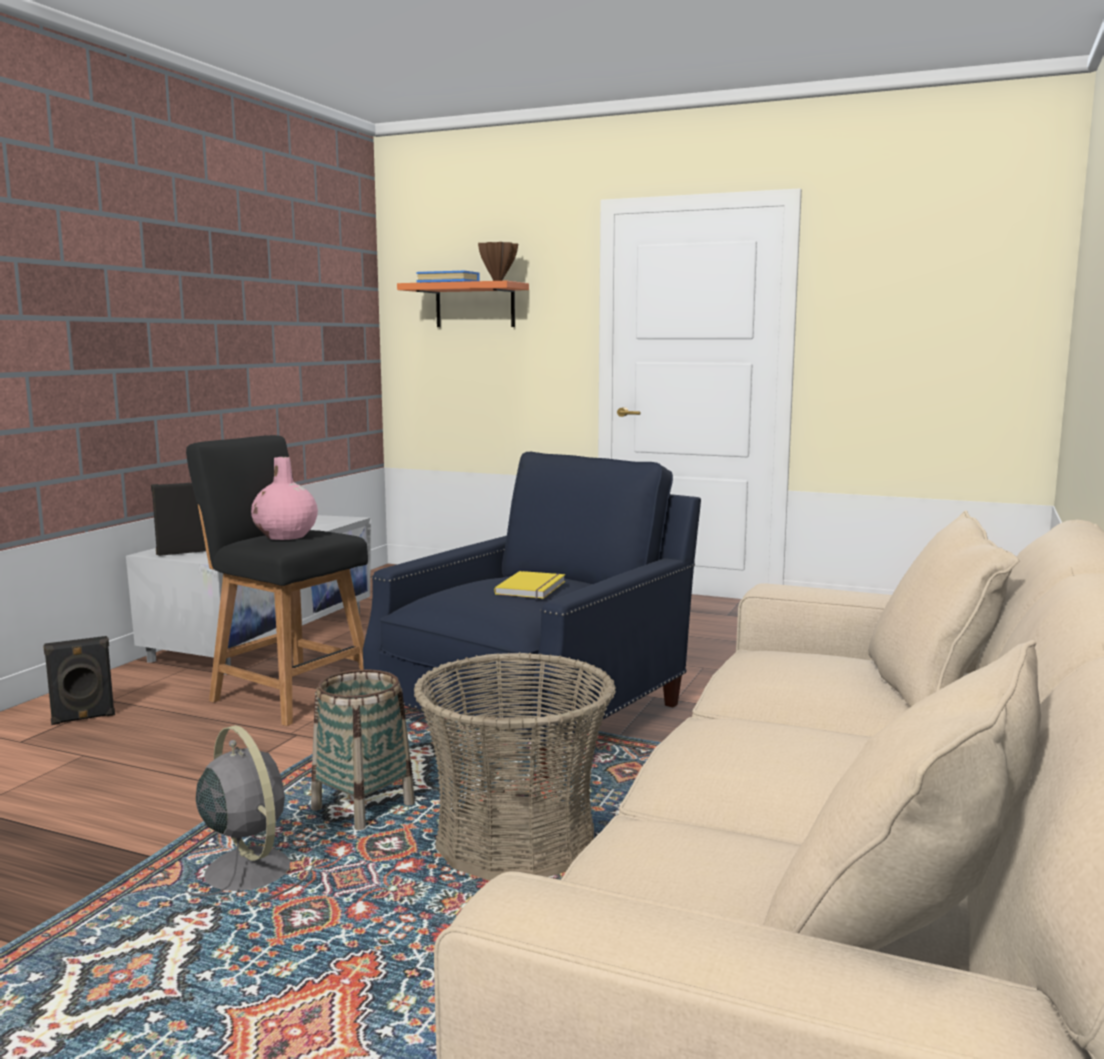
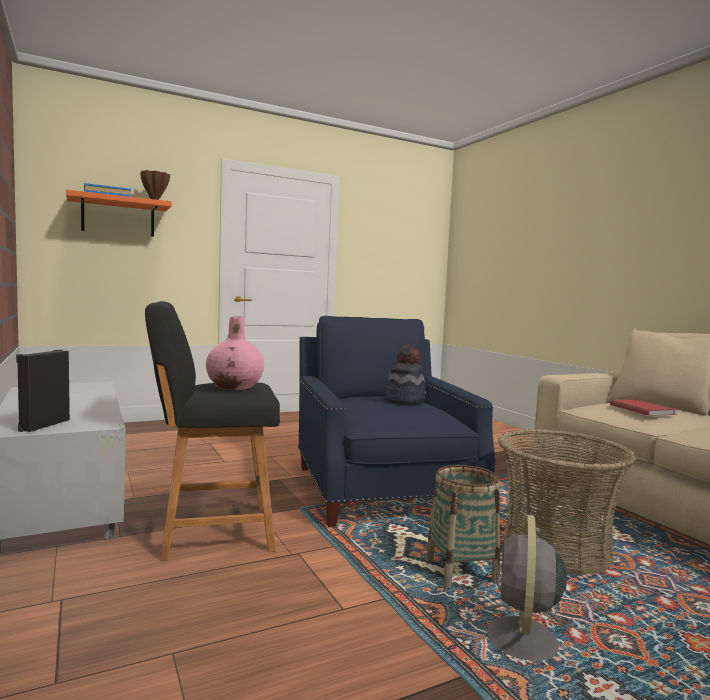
camera: 50 degrees left, 5 degrees down
black speaker [43,636,115,725] -> none
grey fan [185,725,314,908] -> grey fan turned 75 degrees counterclockwise [477,515,579,661]
yellow book [494,571,565,599] -> hat [385,345,426,405]
none -> red book [610,399,678,416]

